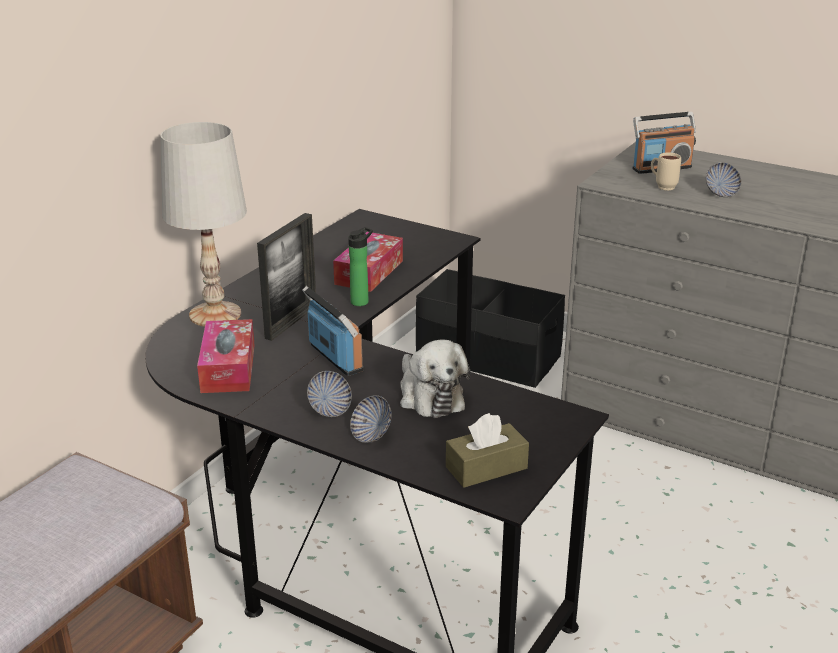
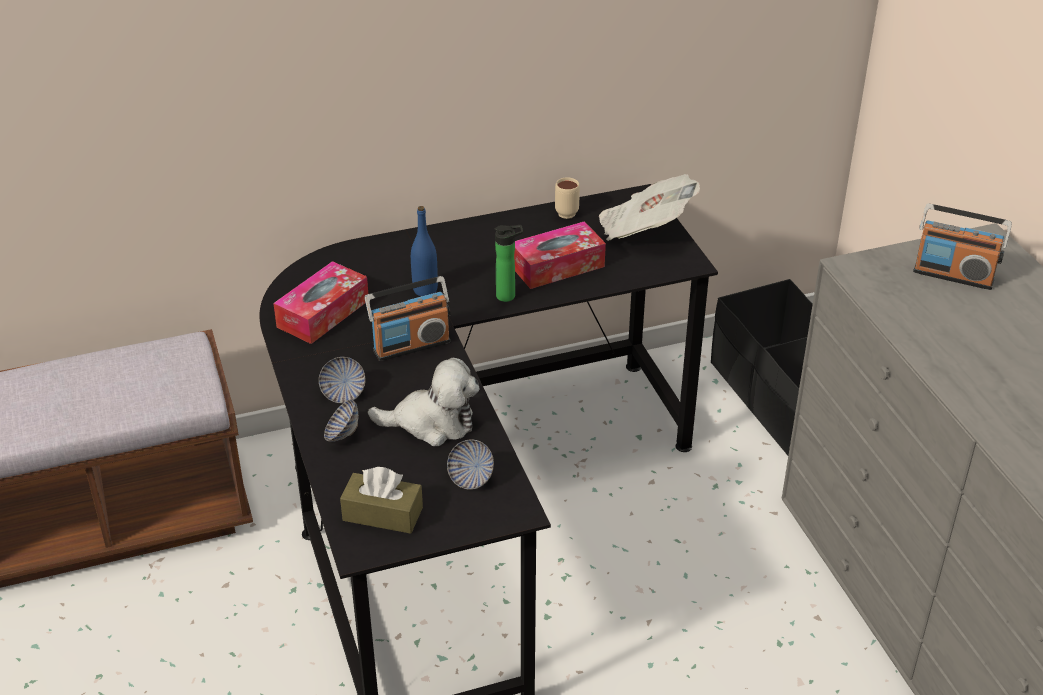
camera: 40 degrees right, 10 degrees up
white table lamp [160,122,247,327] -> none
picture frame [257,213,316,341] -> blue bottle [411,206,438,296]
radio [302,286,364,376] -> radio turned 60 degrees clockwise [365,276,451,361]
plush toy [400,340,471,418] -> plush toy turned 105 degrees counterclockwise [368,358,479,446]
beige mug [651,152,681,191] -> beige mug moved to [555,177,580,219]
bowl [706,162,742,197] -> bowl moved to [447,439,494,490]
none -> newspaper [599,174,700,241]

